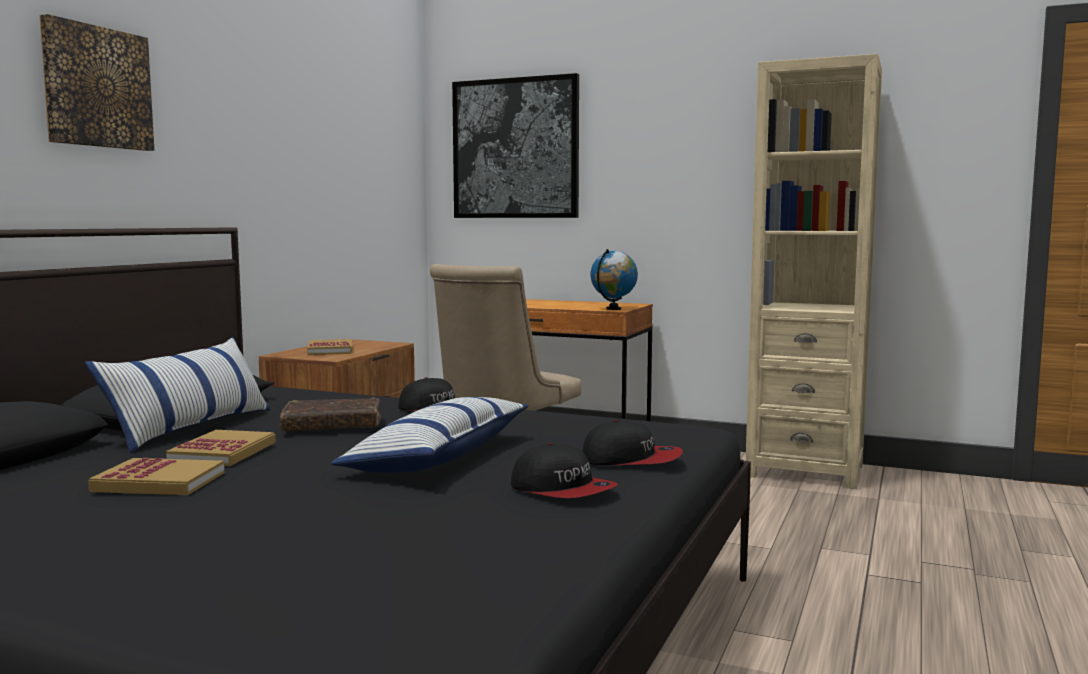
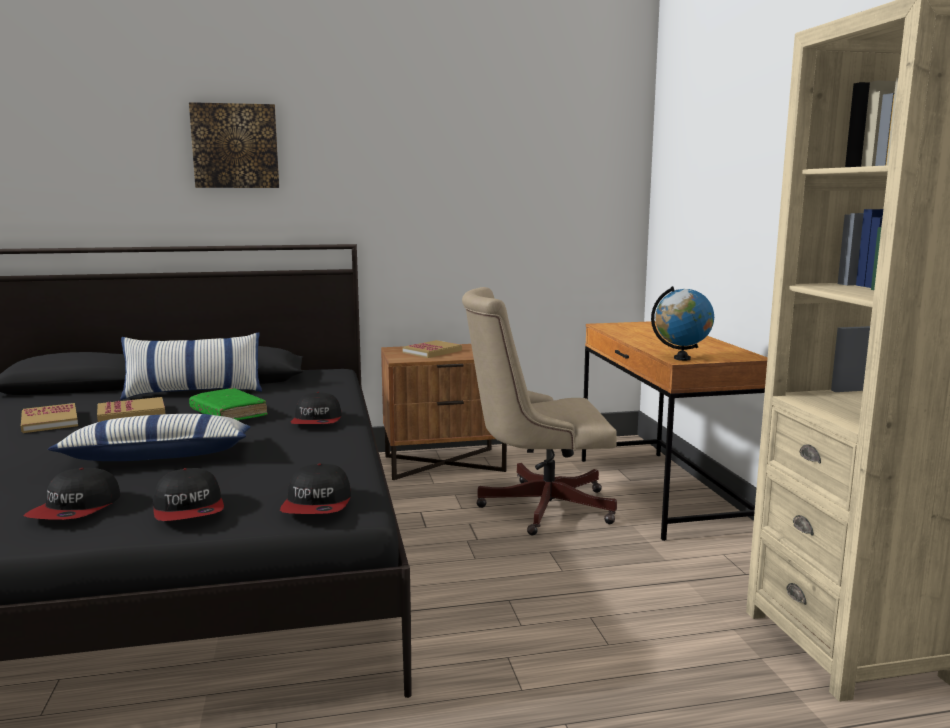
camera: 55 degrees right, 5 degrees up
brown book [280,397,381,432] -> green book [189,388,268,420]
picture [452,73,579,218] -> none
none -> cap [280,464,351,514]

